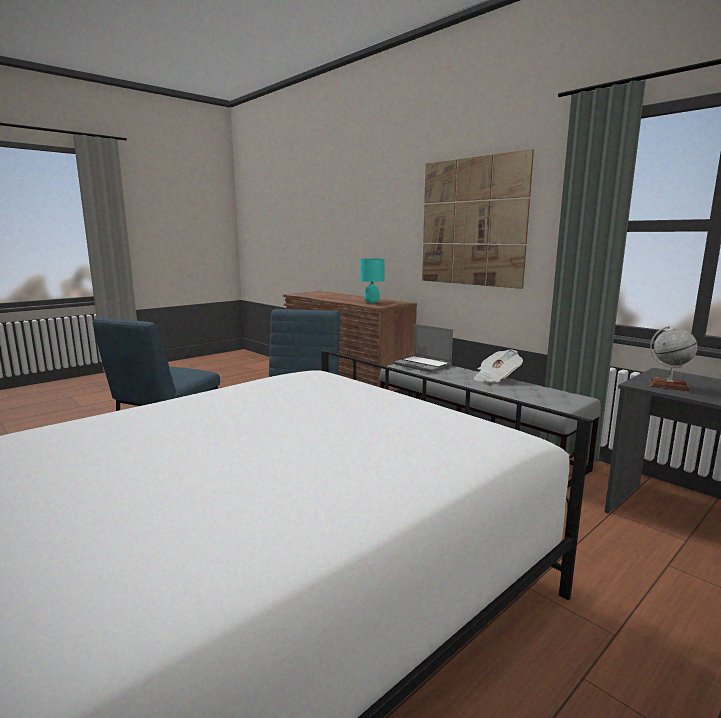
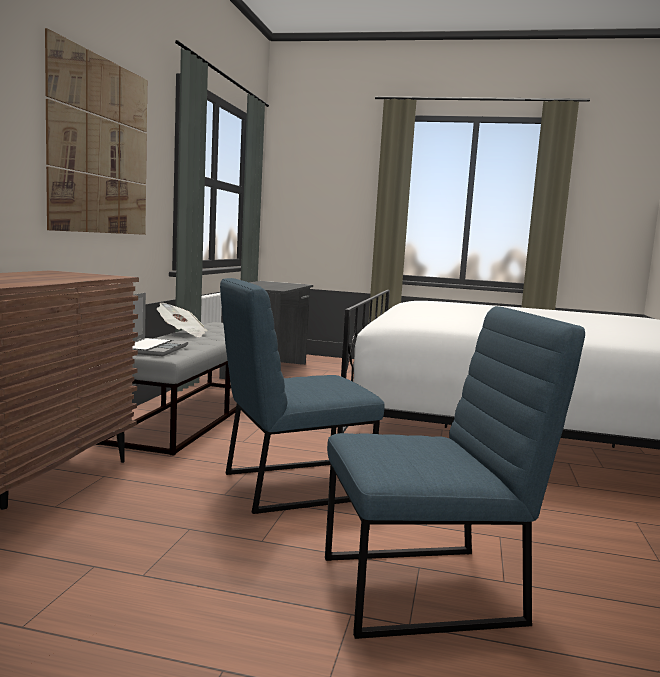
camera: 125 degrees left, 5 degrees down
turquoise table lamp [360,258,385,303] -> none
globe [649,326,698,391] -> none

